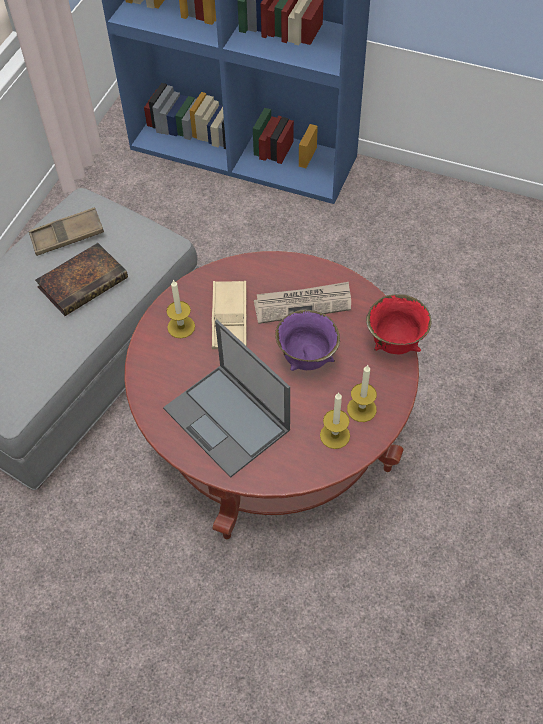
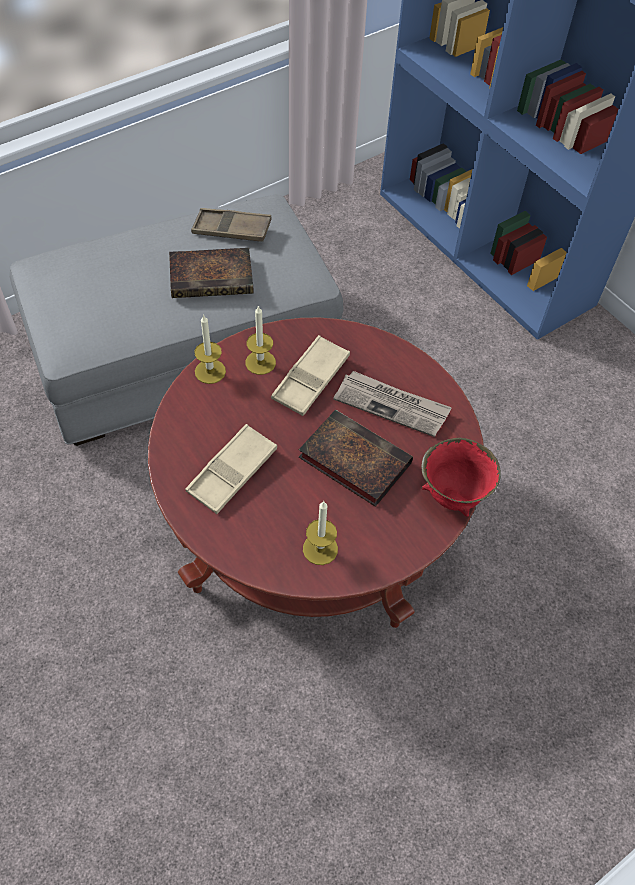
camera: 30 degrees right, 0 degrees up
laptop [163,320,290,478] -> beige tray [185,424,277,514]
purple bowl [275,310,340,371] -> book [299,409,413,507]
candle [347,365,377,422] -> candle moved to [194,315,226,384]

